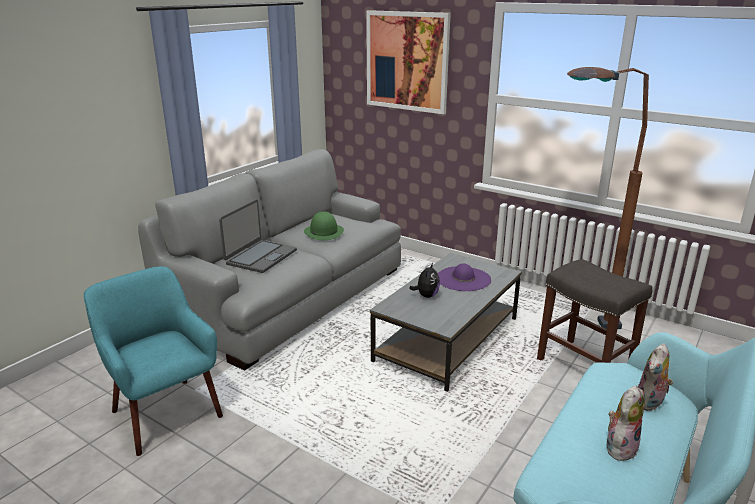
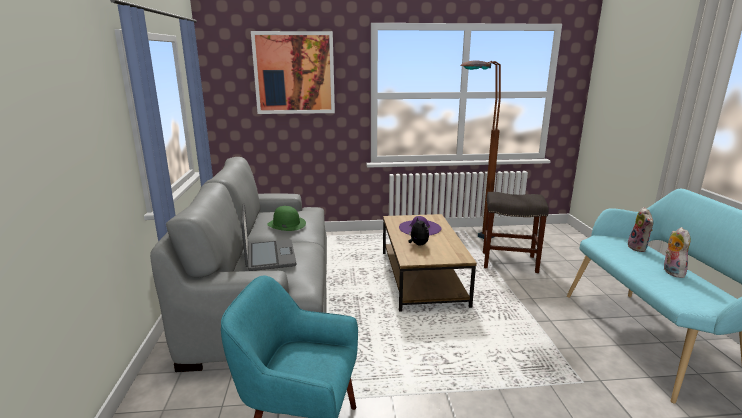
camera: 40 degrees left, 5 degrees down
grey coffee table [370,253,522,392] -> brown coffee table [383,214,477,312]

